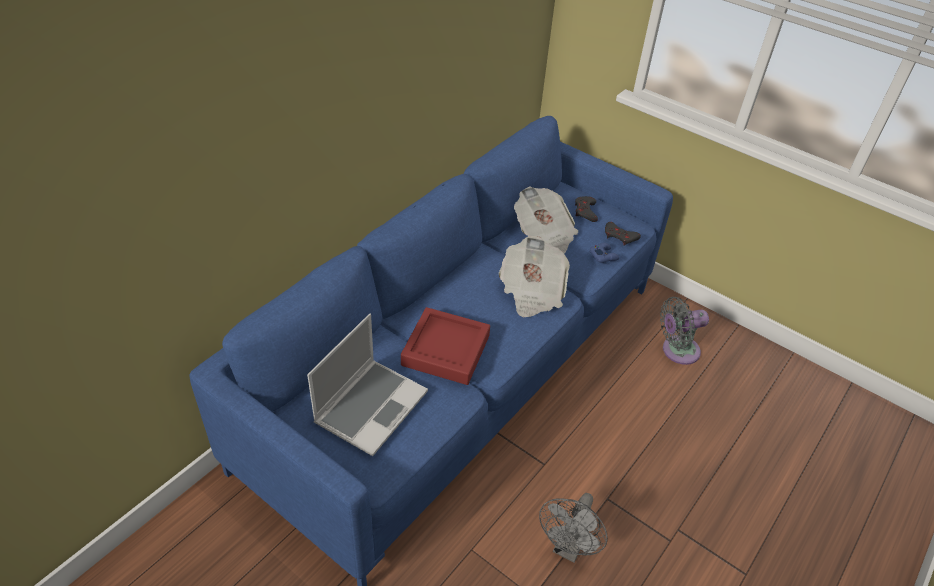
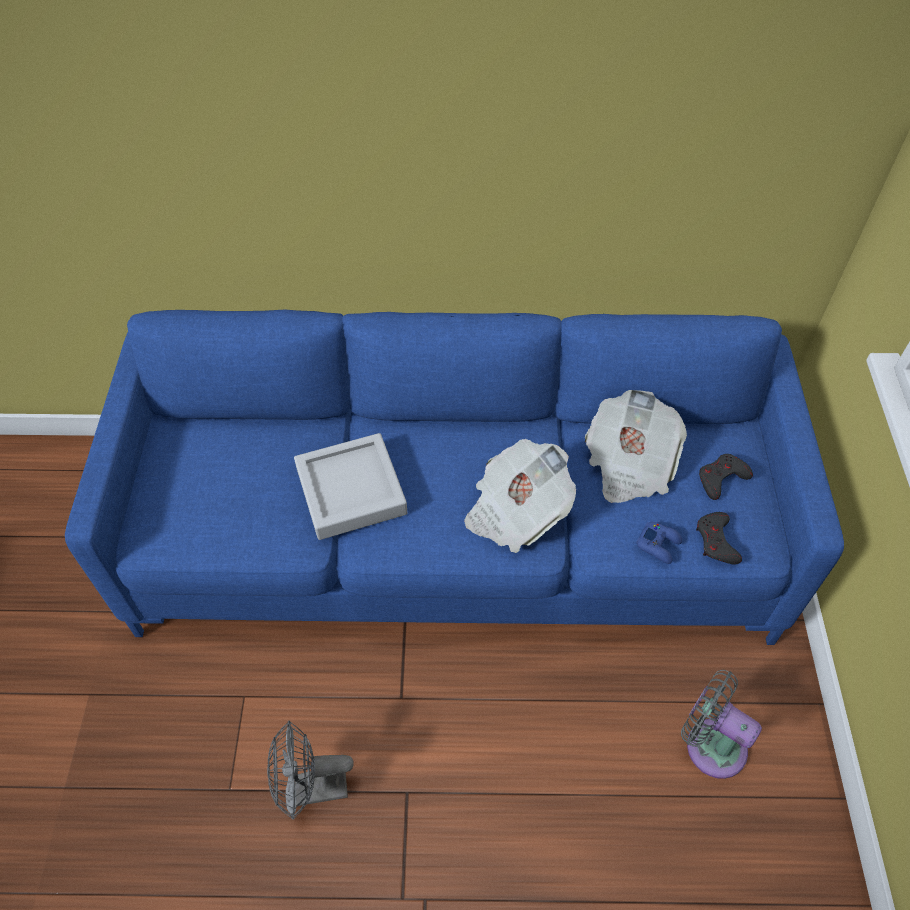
camera: 55 degrees right, 10 degrees up
laptop [307,314,428,456] -> none
red tray [401,307,490,385] -> grey tray [294,433,407,540]

